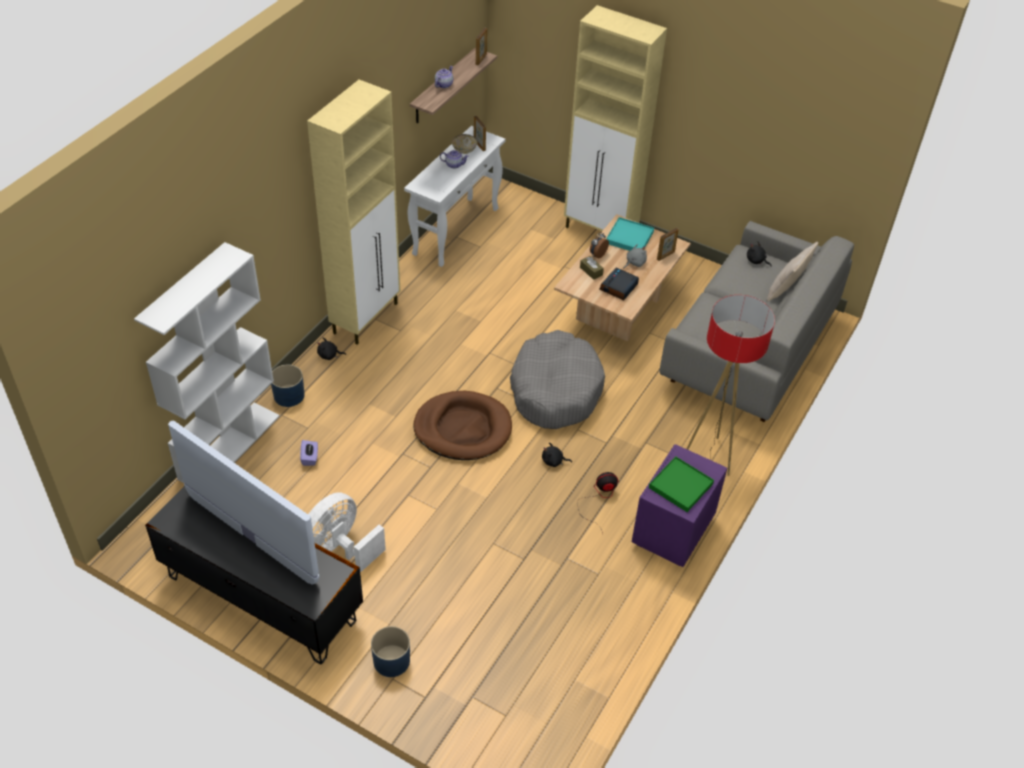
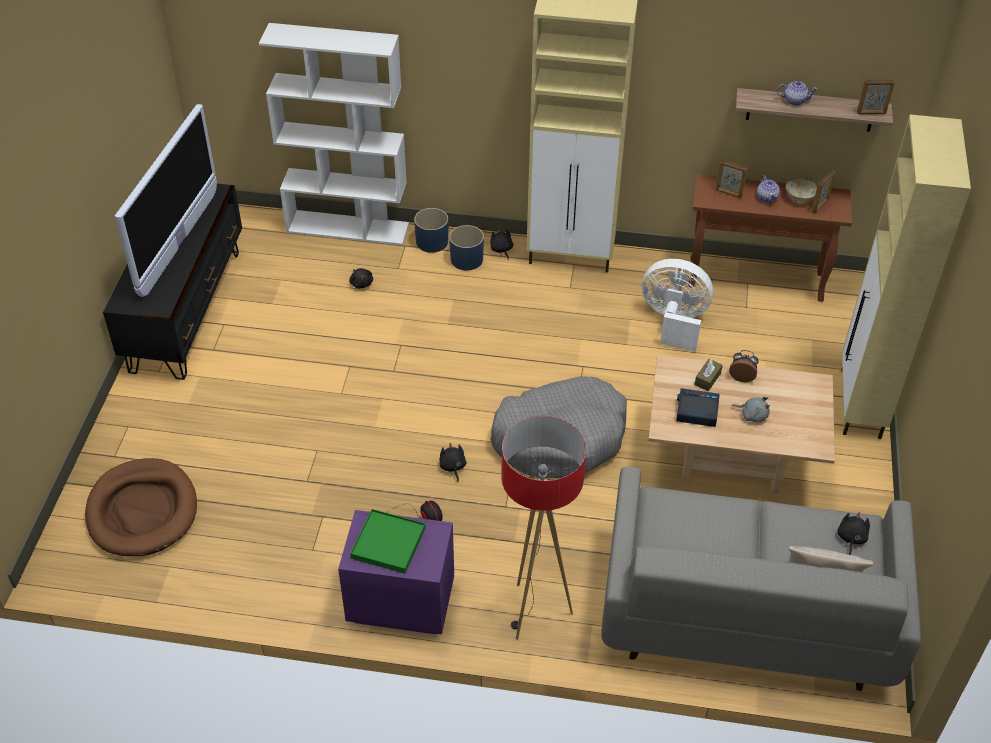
camera: 70 degrees right, 0 degrees up
purple tissue box [300,440,318,466] -> black plush toy [349,268,373,288]
white fan [308,492,386,572] -> white fan moved to [642,259,713,352]
blue planter [371,626,410,677] -> blue planter moved to [449,225,484,270]
white console table [404,126,505,267] -> brown console table [688,174,852,302]
brown dog bed [413,391,512,460] -> brown dog bed moved to [85,458,197,556]
turquoise tray [606,217,654,251] -> none
picture frame [657,228,679,261] -> picture frame moved to [716,160,747,198]

